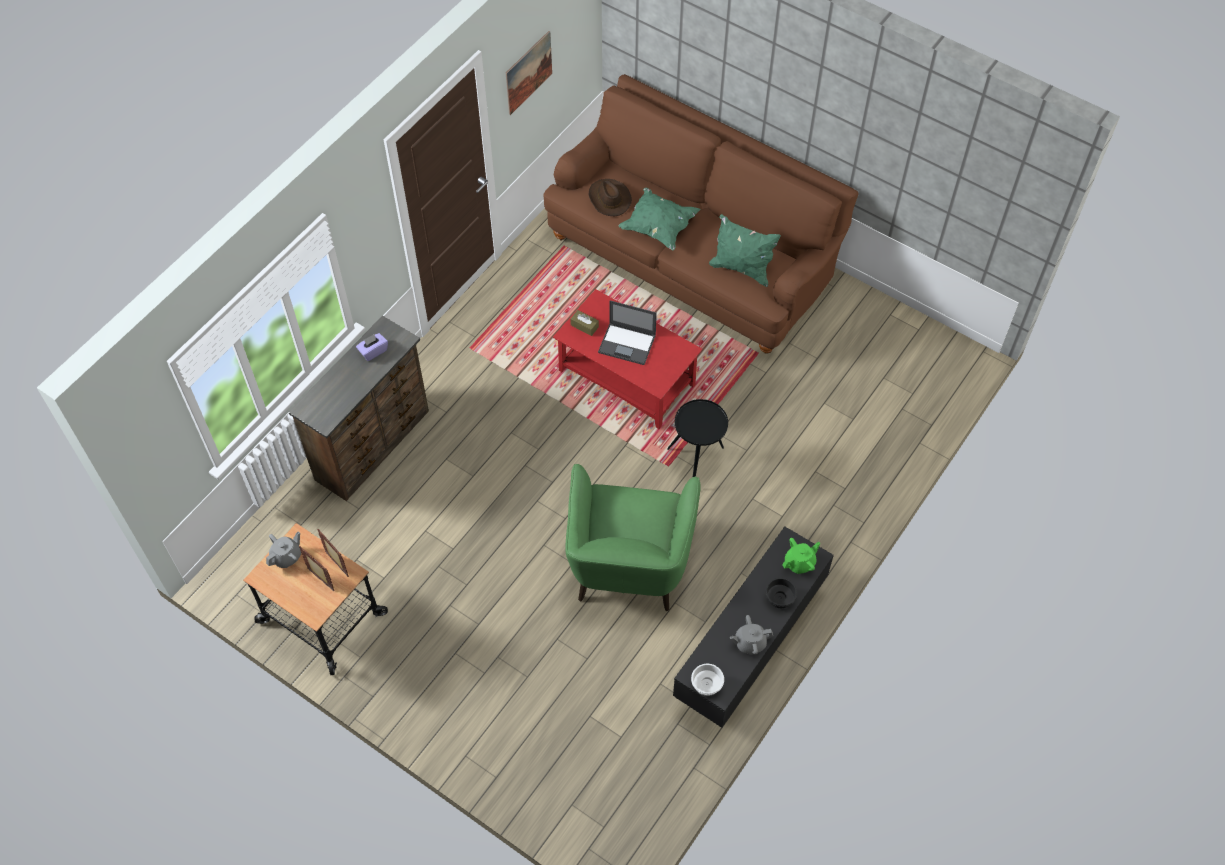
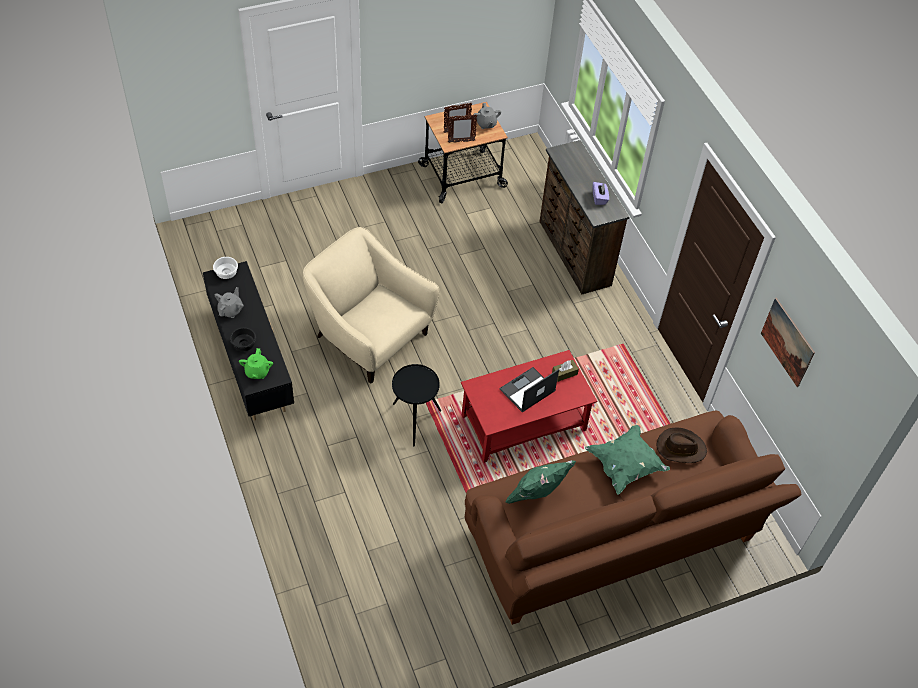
camera: 120 degrees right, 5 degrees down
green armchair [565,464,701,611] -> beige armchair [303,227,439,383]

